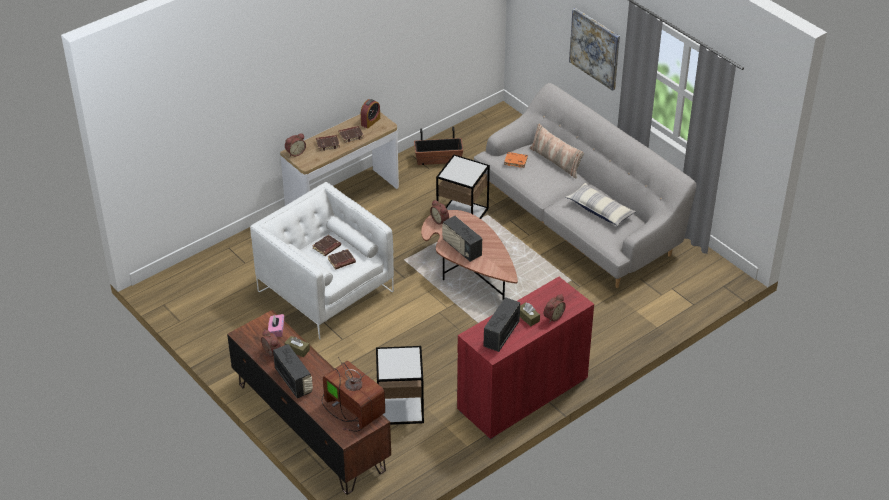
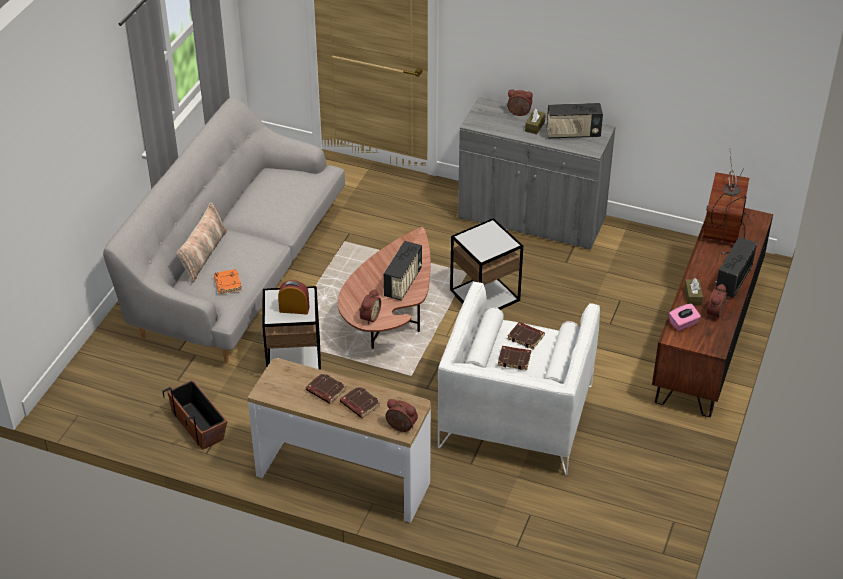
camera: 120 degrees left, 0 degrees up
alarm clock [361,99,380,129] -> alarm clock moved to [278,280,310,314]
side table [376,346,424,425] -> side table moved to [450,218,523,310]
red cabinet [457,277,594,440] -> grey cabinet [458,97,616,250]
pillow [566,183,636,226] -> none
picture [569,8,620,91] -> none

